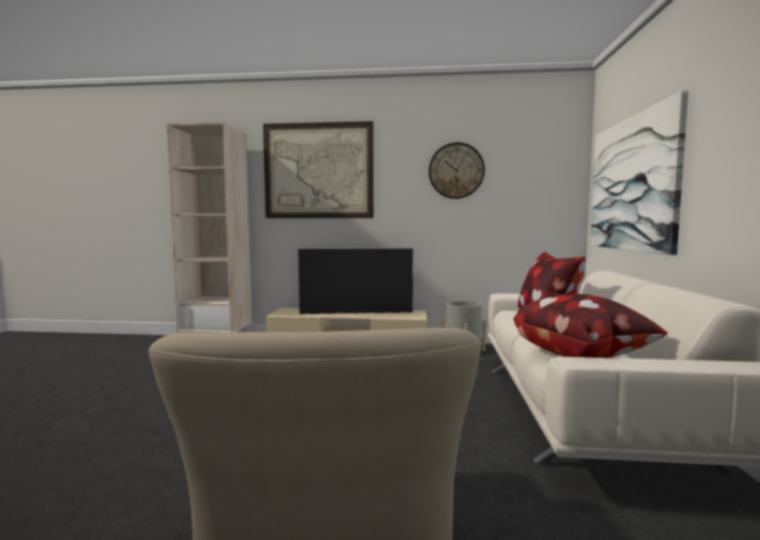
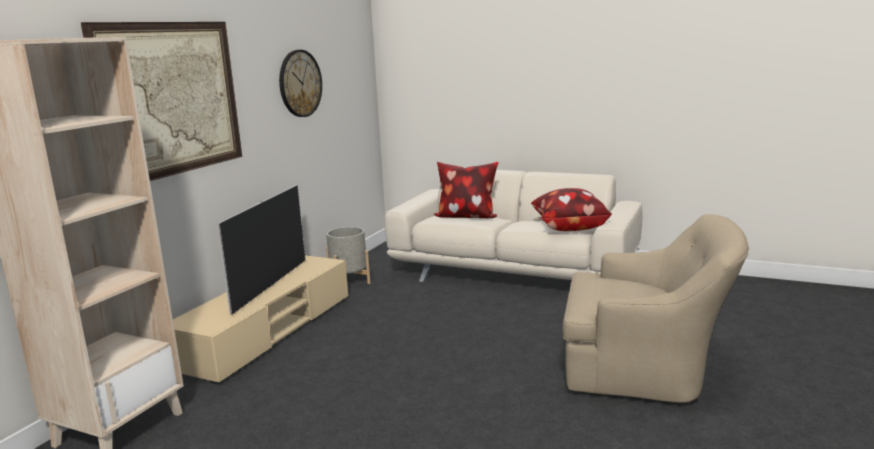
camera: 70 degrees left, 10 degrees up
picture [590,91,688,255] -> none

